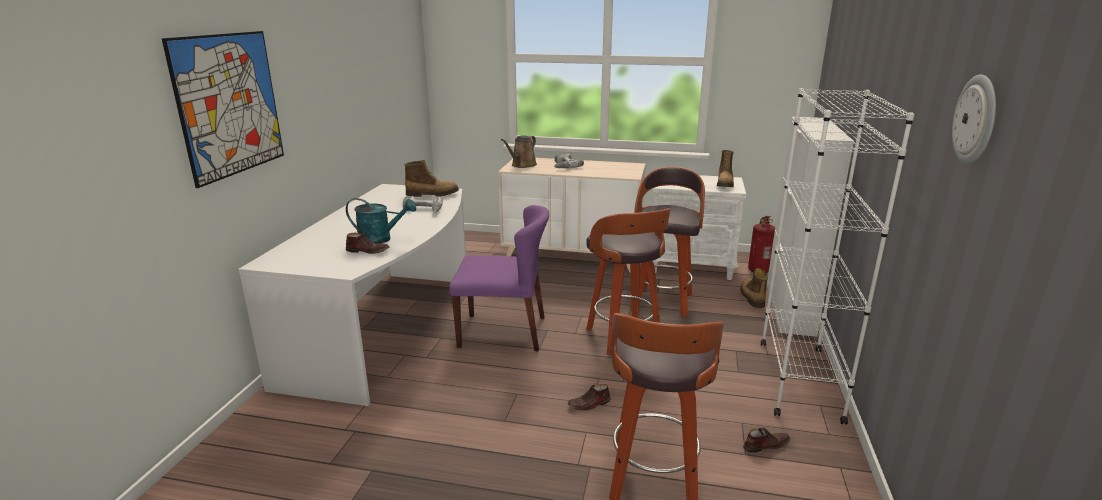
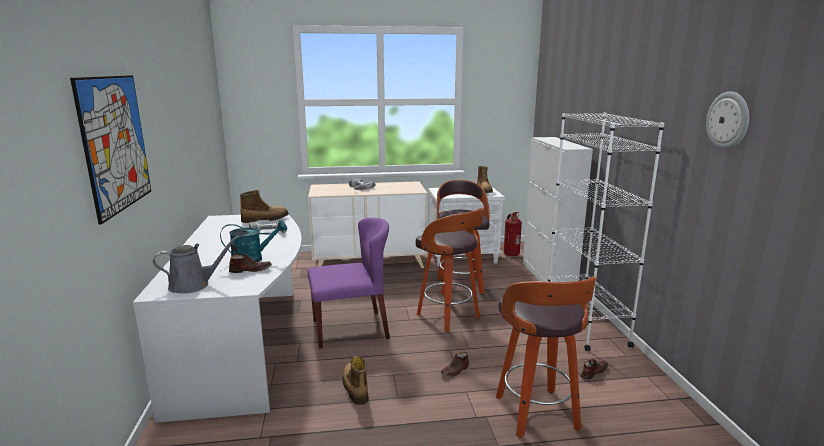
camera: 20 degrees left, 5 degrees down
brown watering can [501,135,537,168] -> none
boot [740,268,768,308] -> boot moved to [342,356,369,405]
none -> grey watering can [153,235,240,294]

